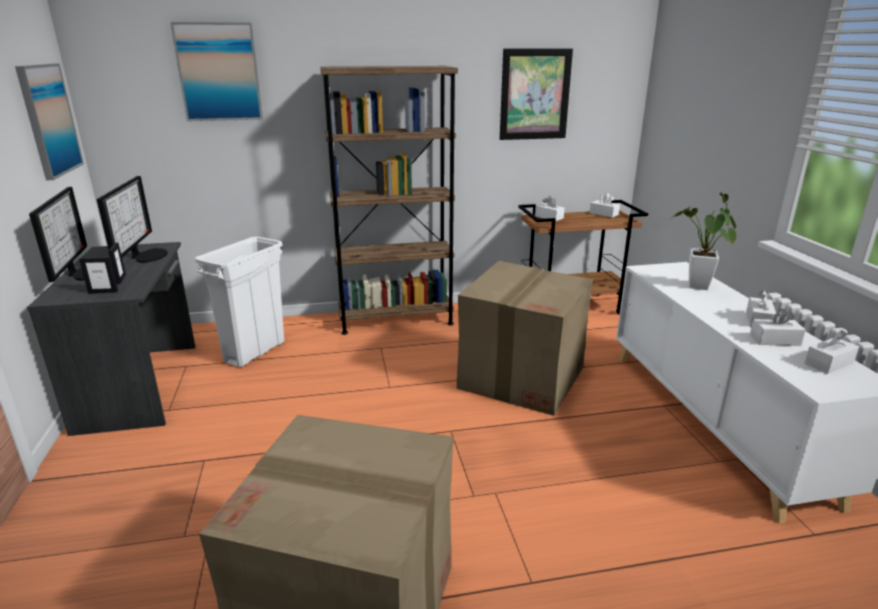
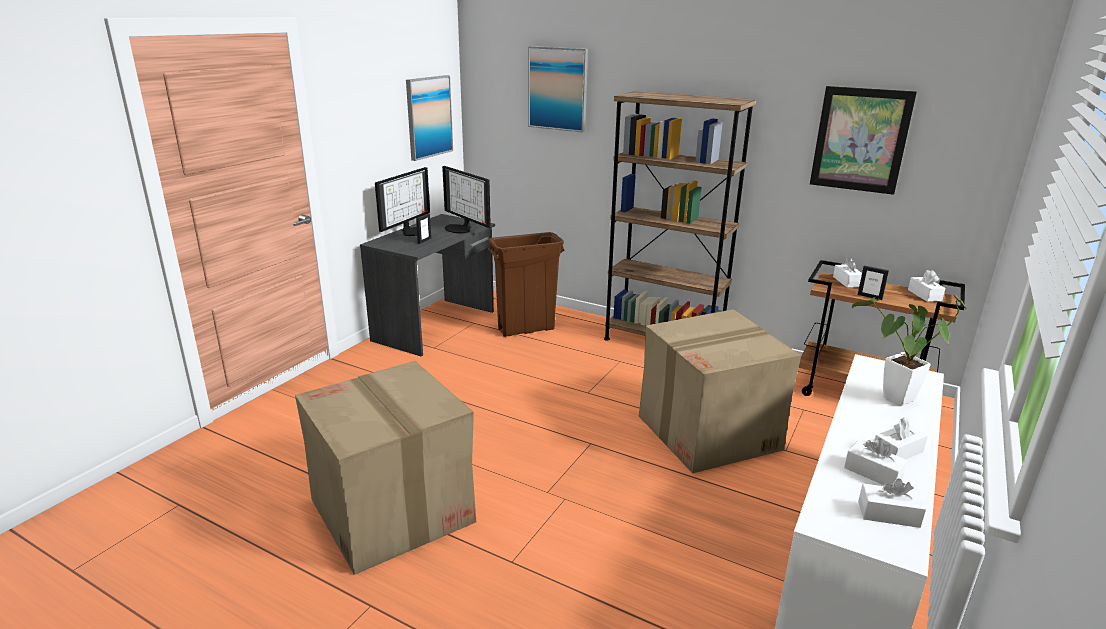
camera: 40 degrees right, 0 degrees up
picture frame [79,257,118,293] -> picture frame moved to [858,265,889,300]
monitor [97,176,168,263] -> monitor turned 105 degrees clockwise [442,166,491,233]
white trash can [195,237,284,368] -> brown trash can [488,232,564,337]

